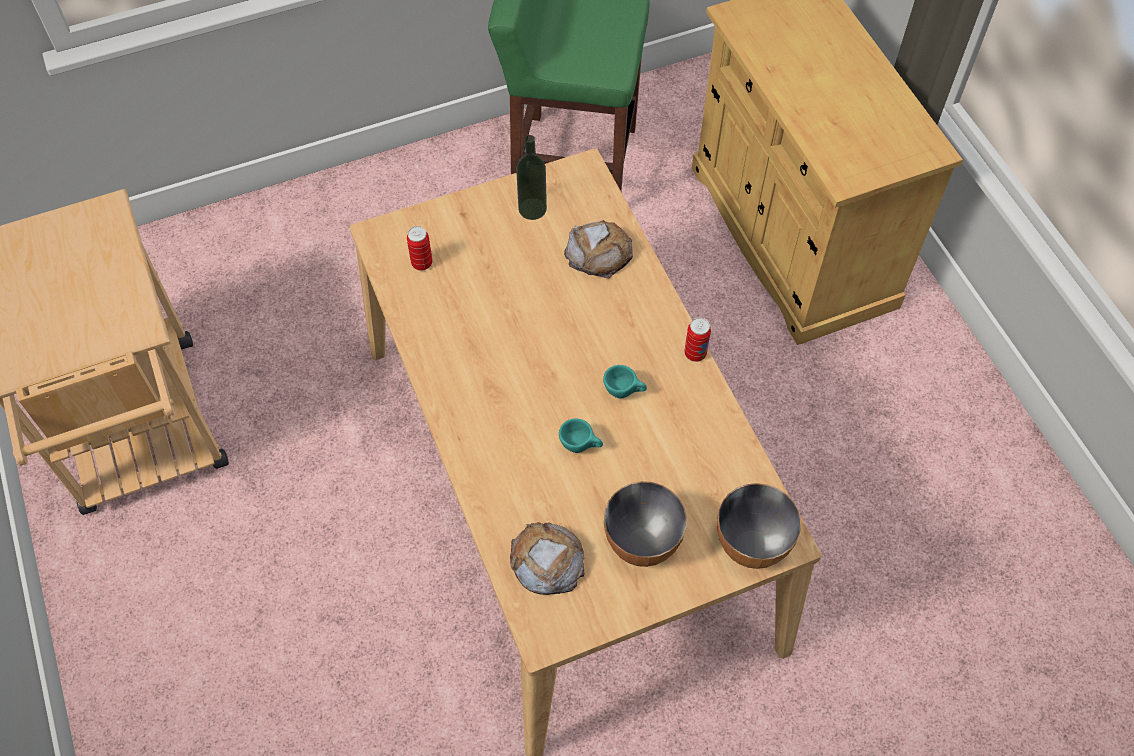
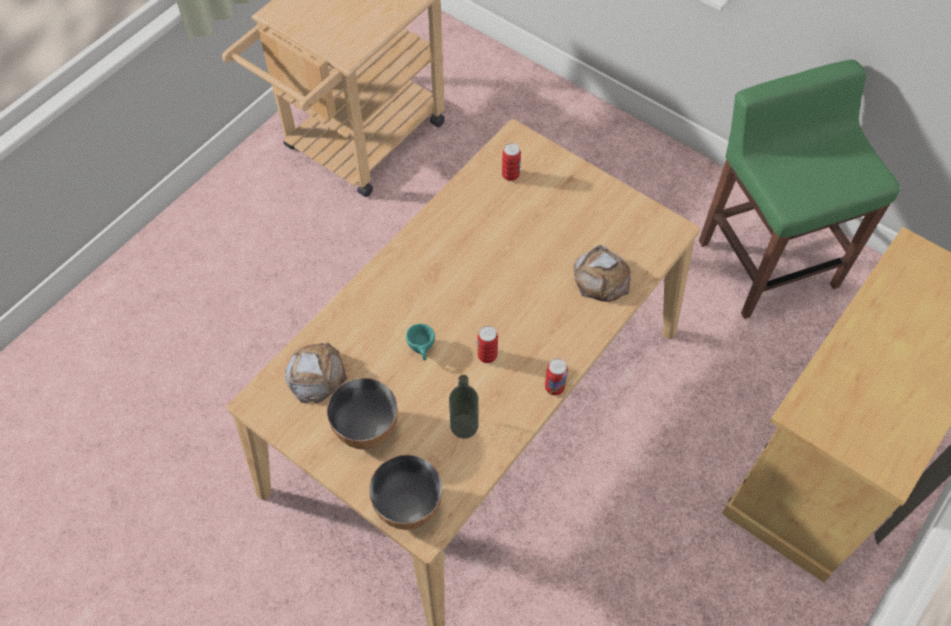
camera: 60 degrees right, 0 degrees up
bottle [516,135,547,220] -> bottle moved to [449,375,479,439]
turquoise cup [603,365,647,399] -> can [477,326,498,363]

